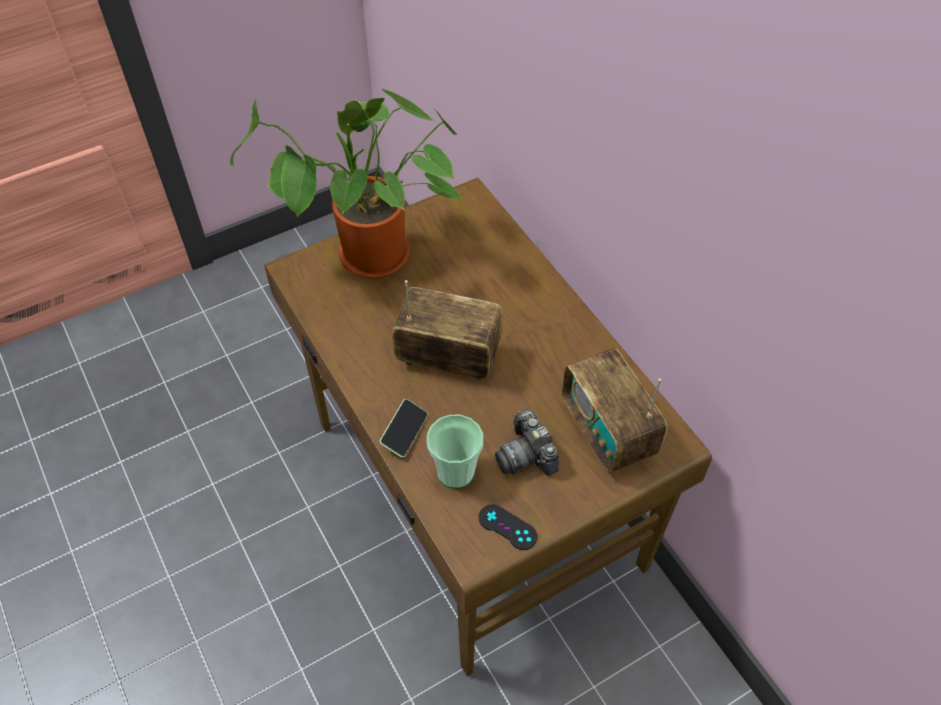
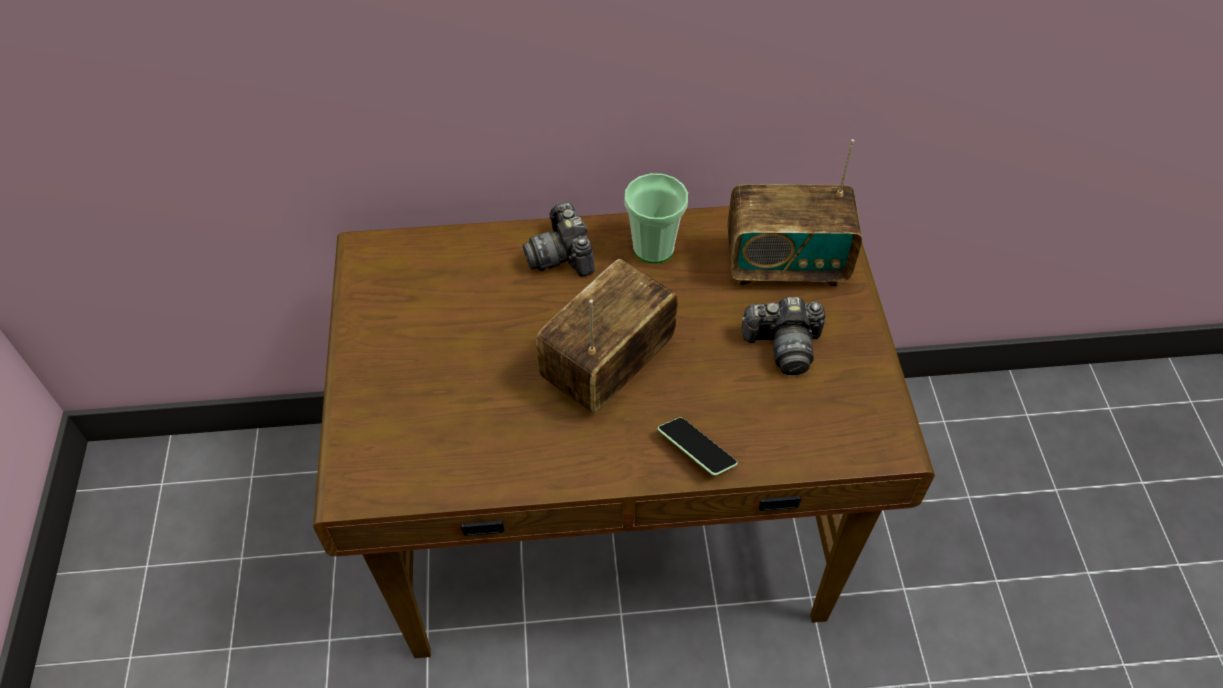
camera: 65 degrees left, 0 degrees up
potted plant [230,89,465,279] -> none
cup [427,415,483,489] -> cup moved to [624,173,688,264]
black game controller [479,504,537,550] -> none
none -> camera [523,201,595,277]

